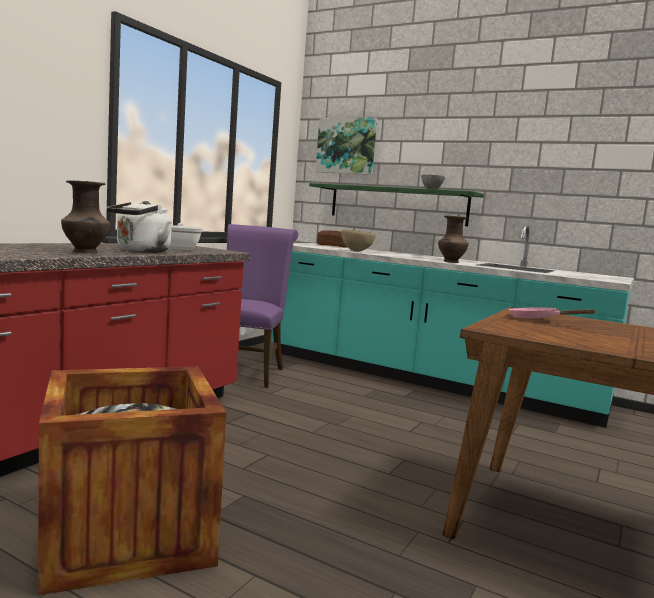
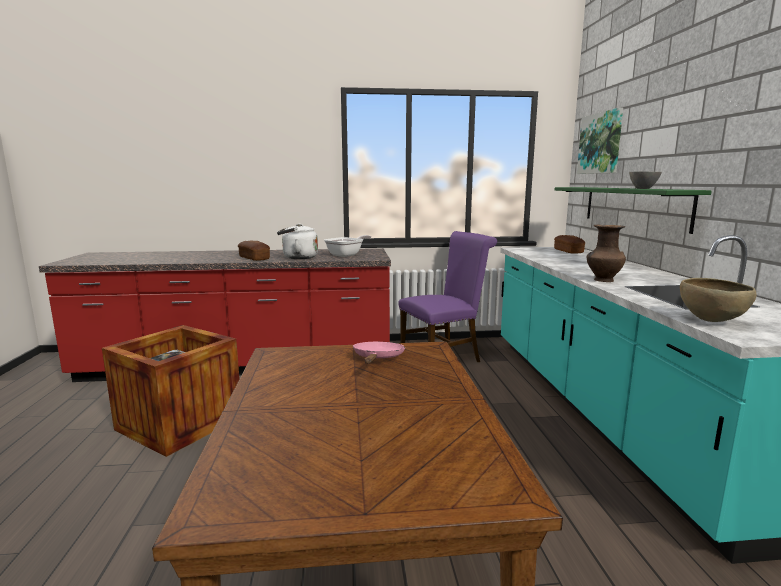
camera: 55 degrees right, 5 degrees up
brown vase [61,180,110,253] -> bread [238,241,270,261]
brown bowl [341,229,376,252] -> brown bowl moved to [680,278,757,322]

